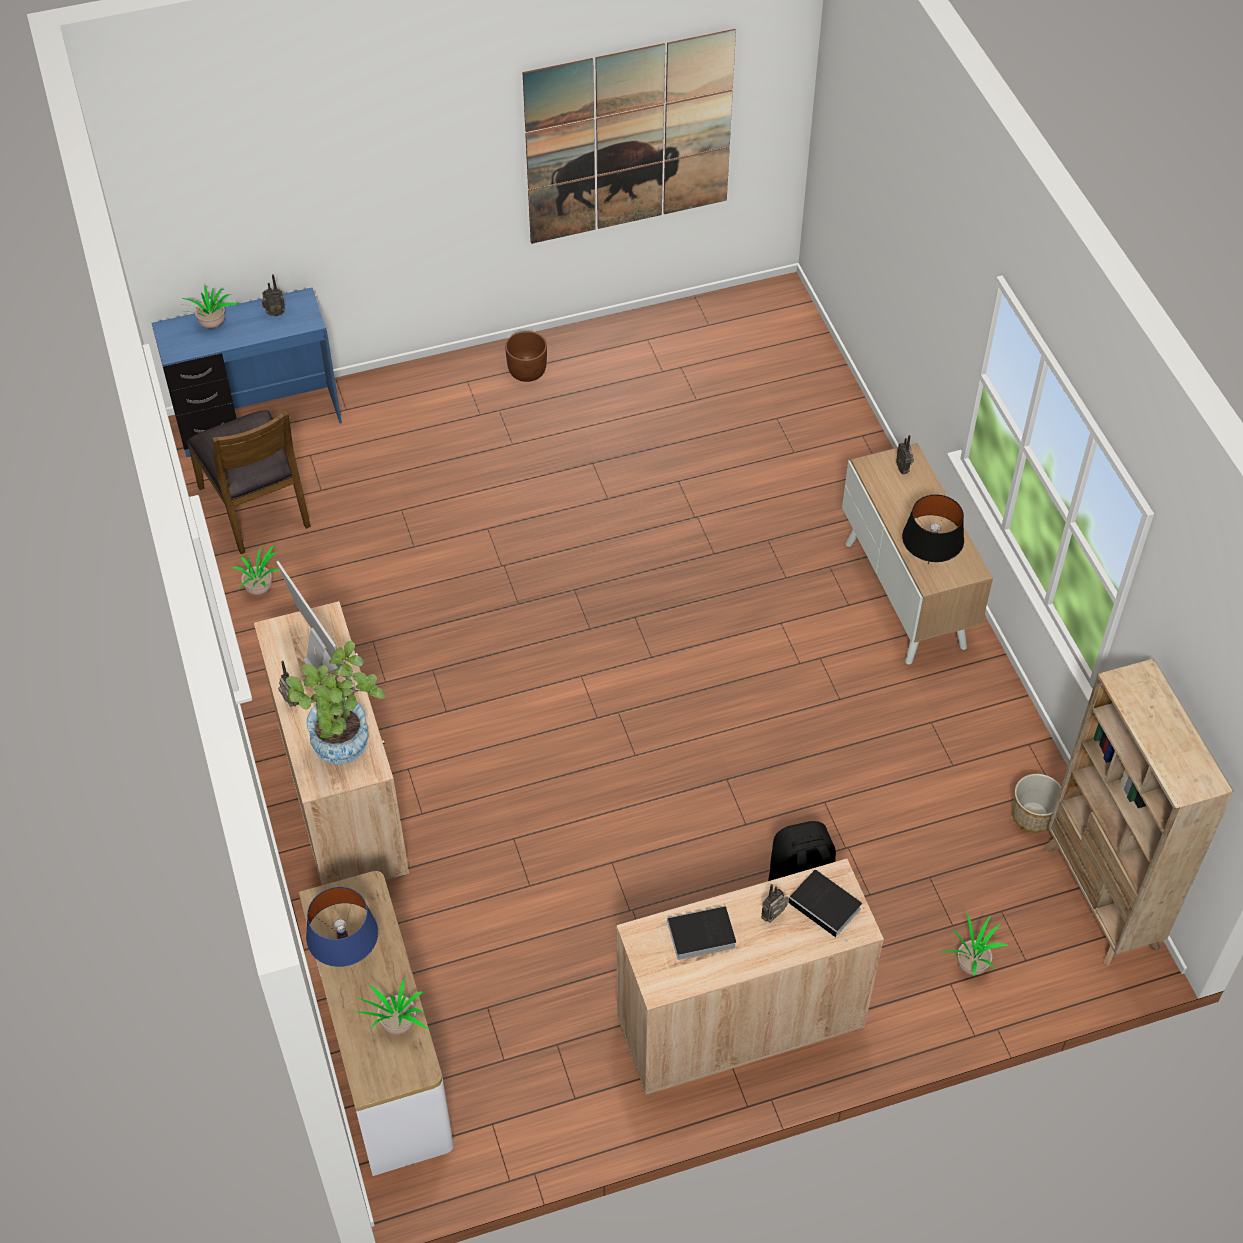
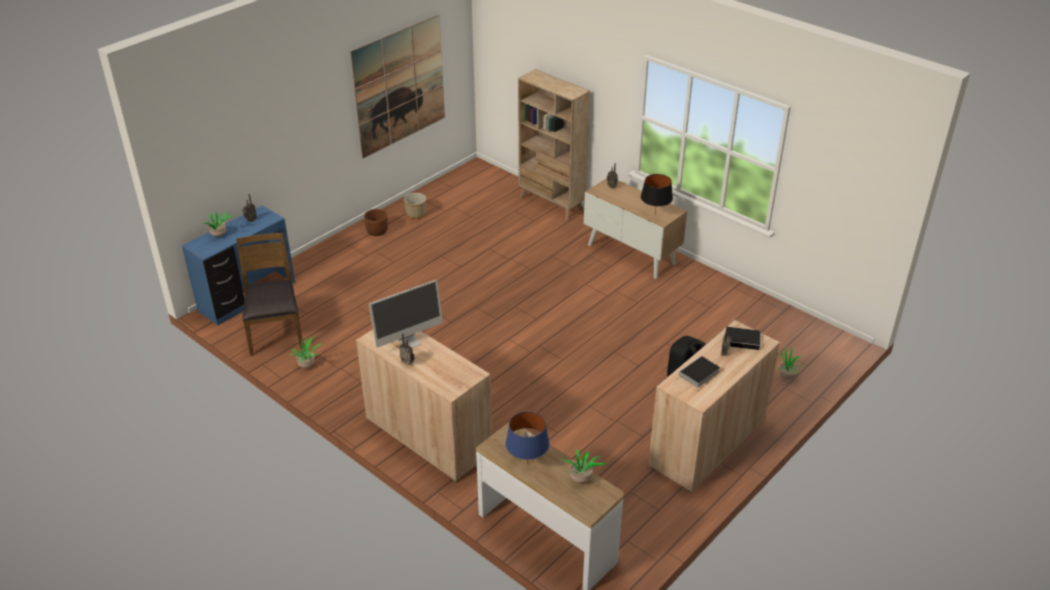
camera: 30 degrees left, 15 degrees down
brown chair [186,410,311,554] -> brown chair turned 135 degrees counterclockwise [236,232,304,356]
monitor [276,561,356,690] -> monitor turned 120 degrees clockwise [369,280,443,348]
potted plant [286,641,385,764] -> none
planter [1012,774,1061,832] -> planter moved to [404,193,427,219]
beige bookcase [1043,658,1234,966] -> beige bookcase moved to [518,69,590,220]

